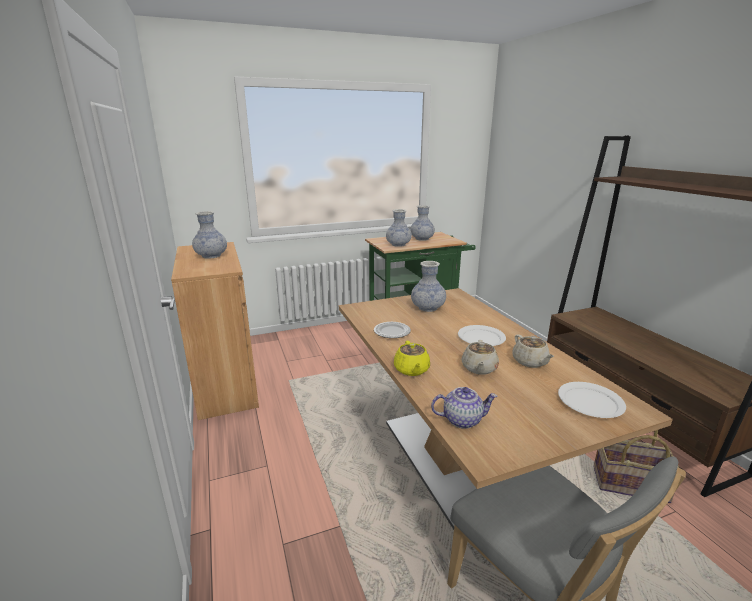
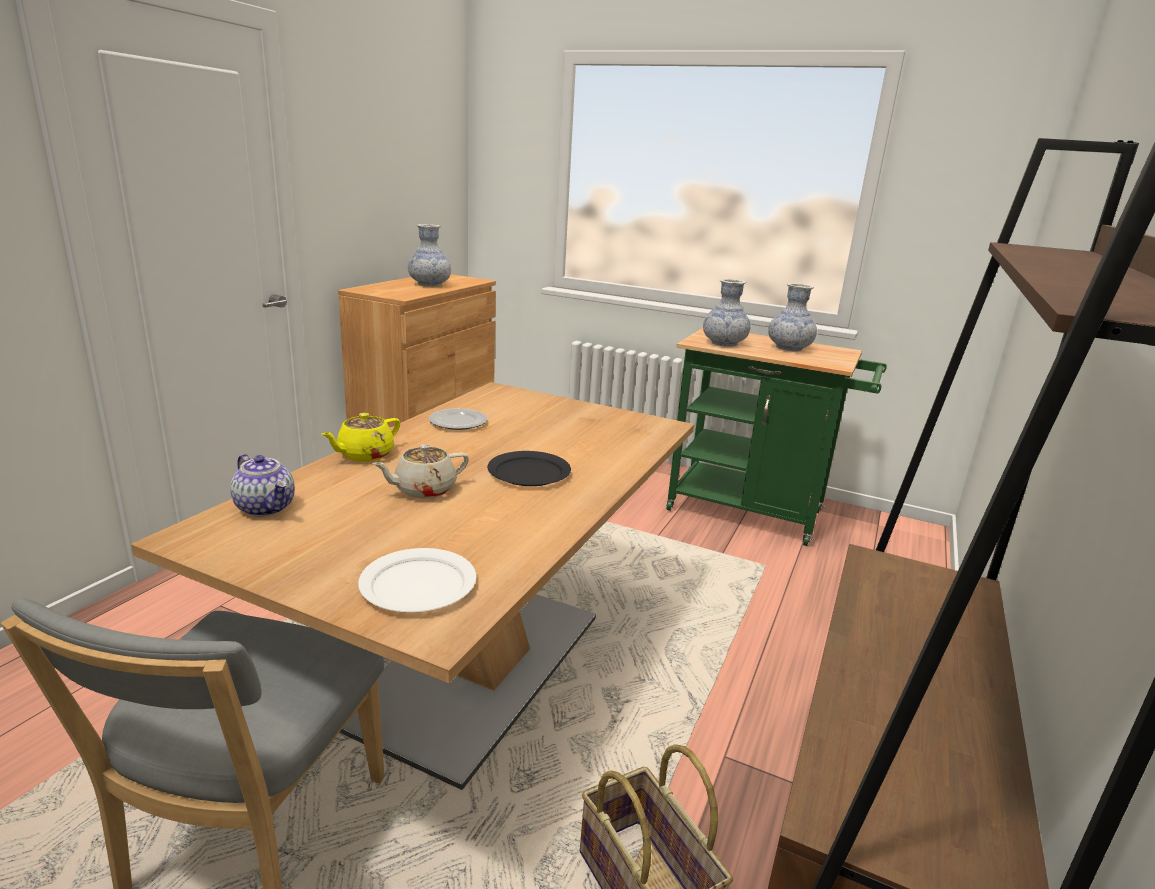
camera: 45 degrees right, 0 degrees up
vase [411,261,446,312] -> none
white plate [458,325,506,346] -> black plate [487,451,571,486]
beige teapot [512,334,554,368] -> none

